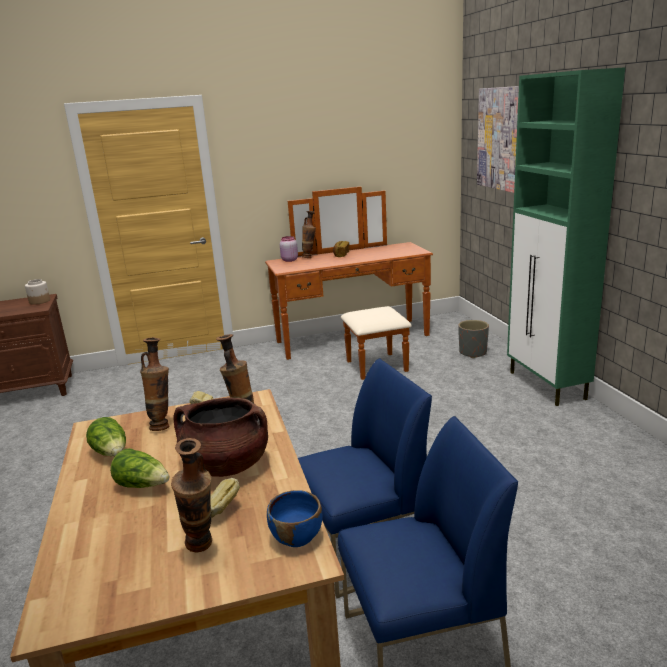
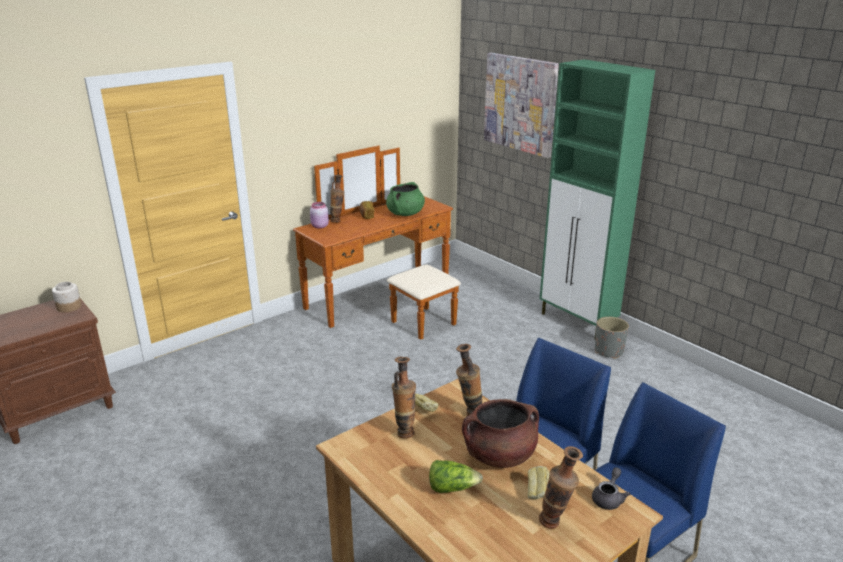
camera: 25 degrees left, 5 degrees up
lettuce [86,417,126,457] -> none
blue bowl [267,490,323,547] -> grey teapot [592,467,631,510]
grey planter [458,320,489,358] -> grey planter moved to [595,317,629,359]
none -> green cooking pot [386,182,425,216]

